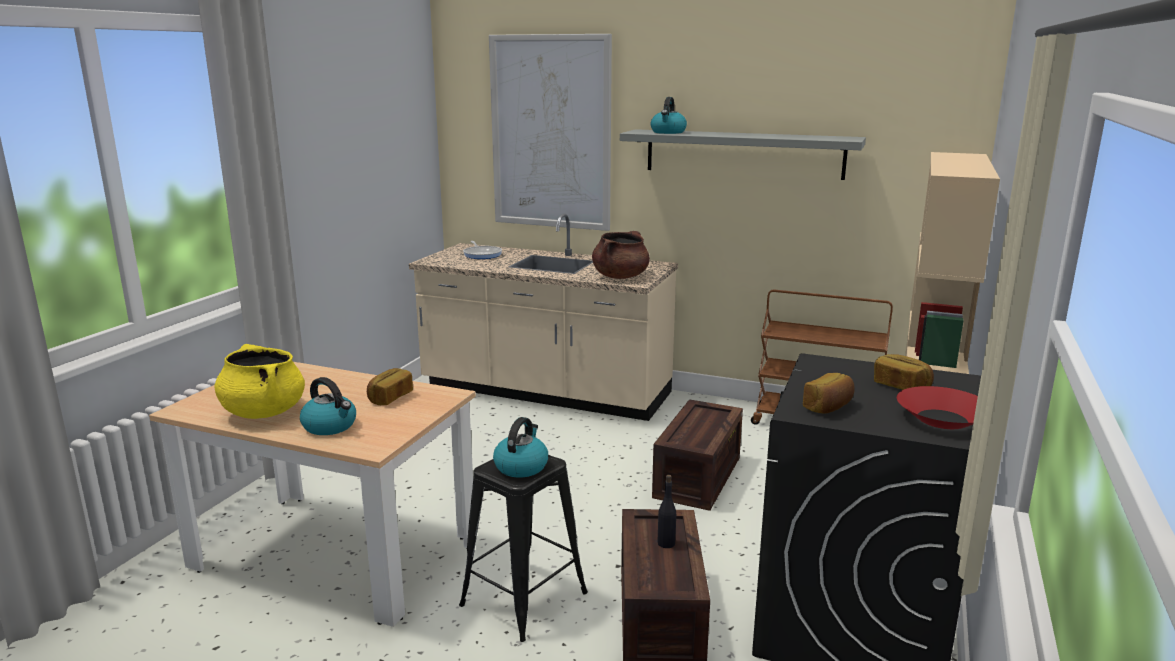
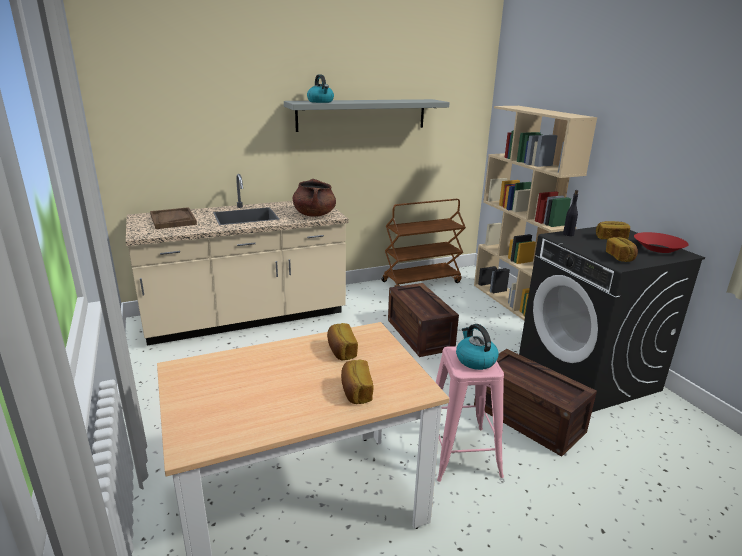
camera: 45 degrees left, 5 degrees up
yellow cooking pot [215,344,305,419] -> none
kettle [300,377,356,435] -> bread [341,359,374,404]
black stool [459,455,588,642] -> pink stool [436,346,504,482]
frying pan [463,241,502,259] -> brown tray [150,207,197,229]
picture [489,34,612,231] -> none
black bottle [658,475,676,548] -> black bottle moved to [563,190,578,236]

